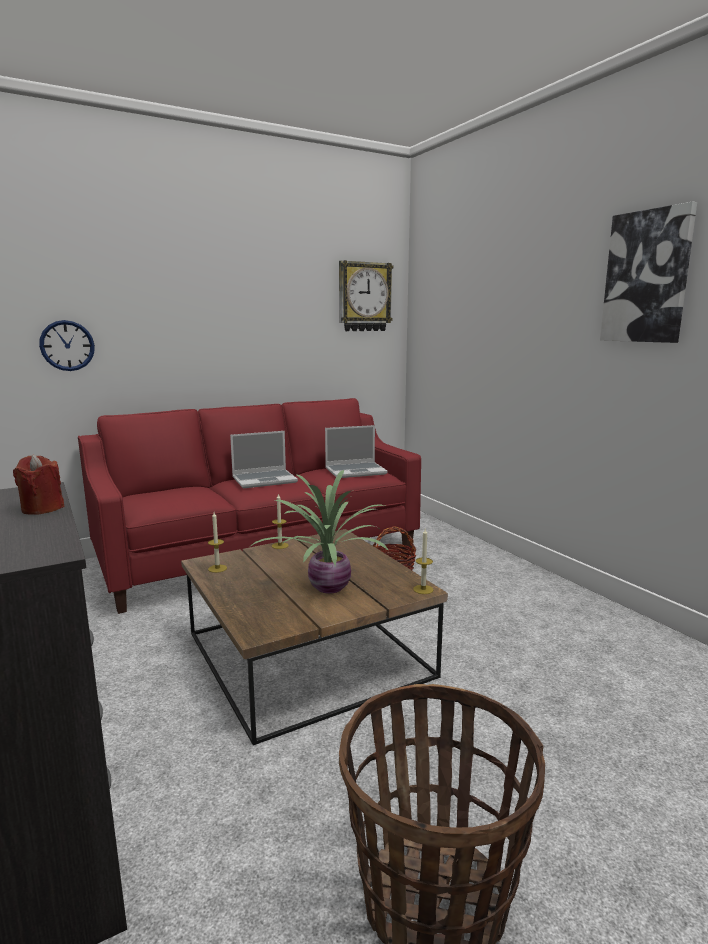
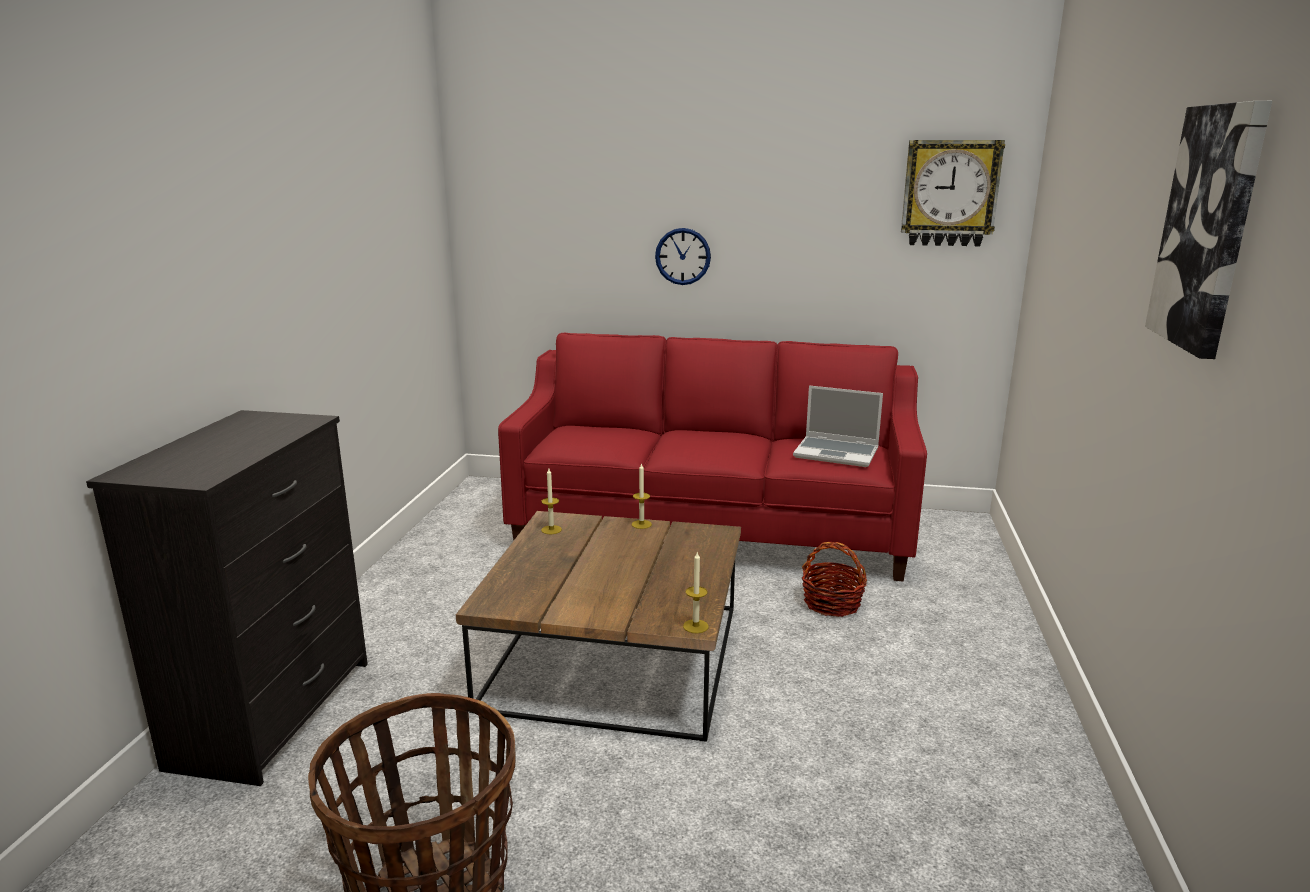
camera: 40 degrees right, 5 degrees up
red candle [13,454,64,515] -> none
wall clock [39,320,95,371] -> wall clock moved to [655,228,711,285]
laptop [230,431,298,488] -> none
potted plant [251,470,389,594] -> none

